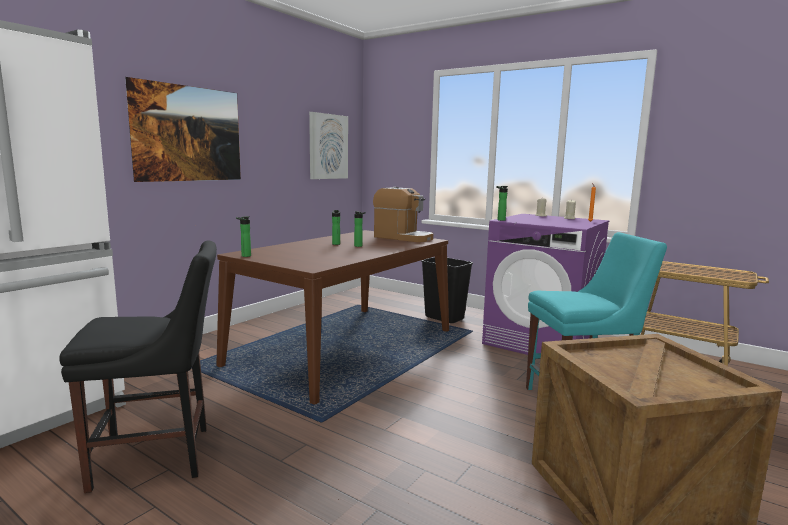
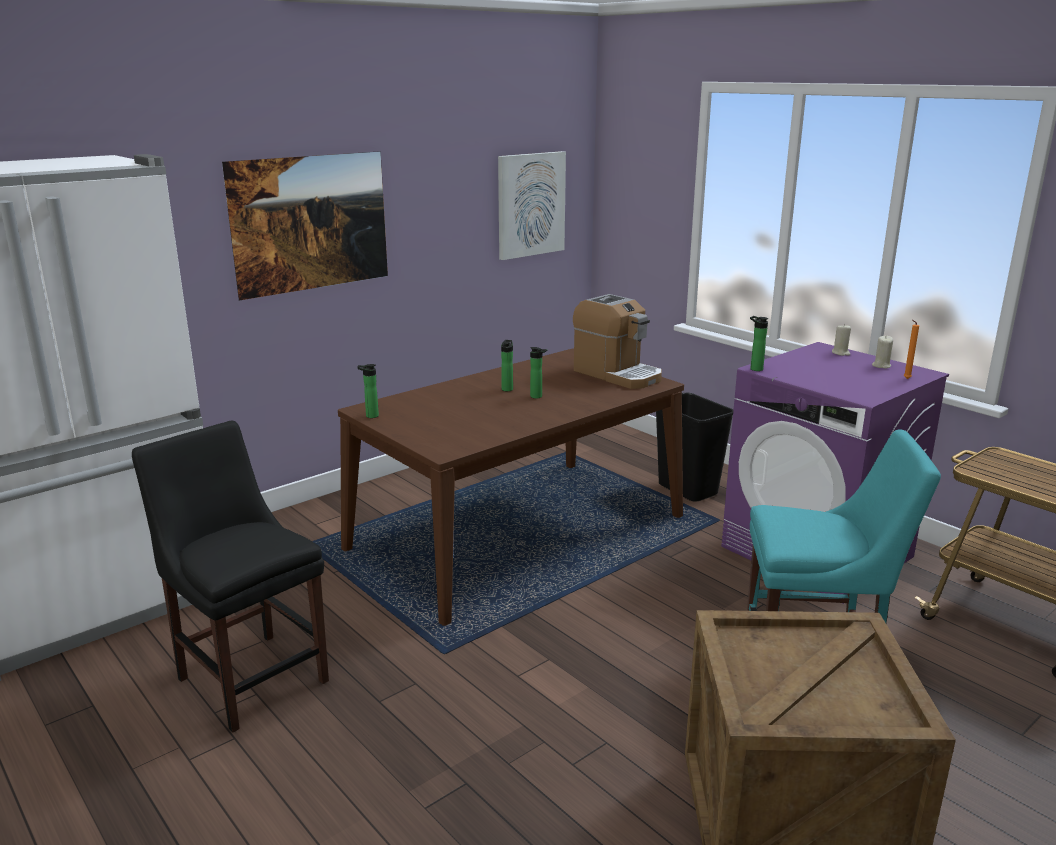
camera: 15 degrees right, 10 degrees up
black chair [59,241,217,493] -> black chair turned 135 degrees counterclockwise [132,421,329,732]

